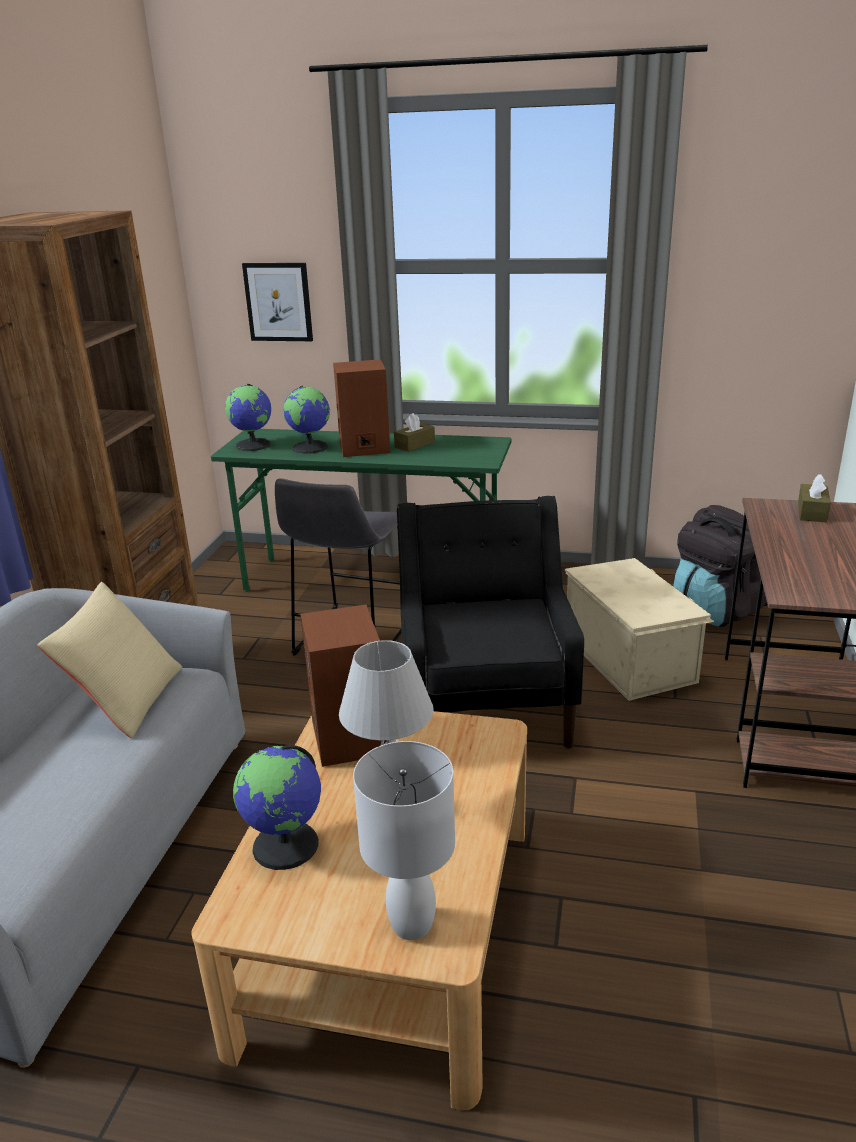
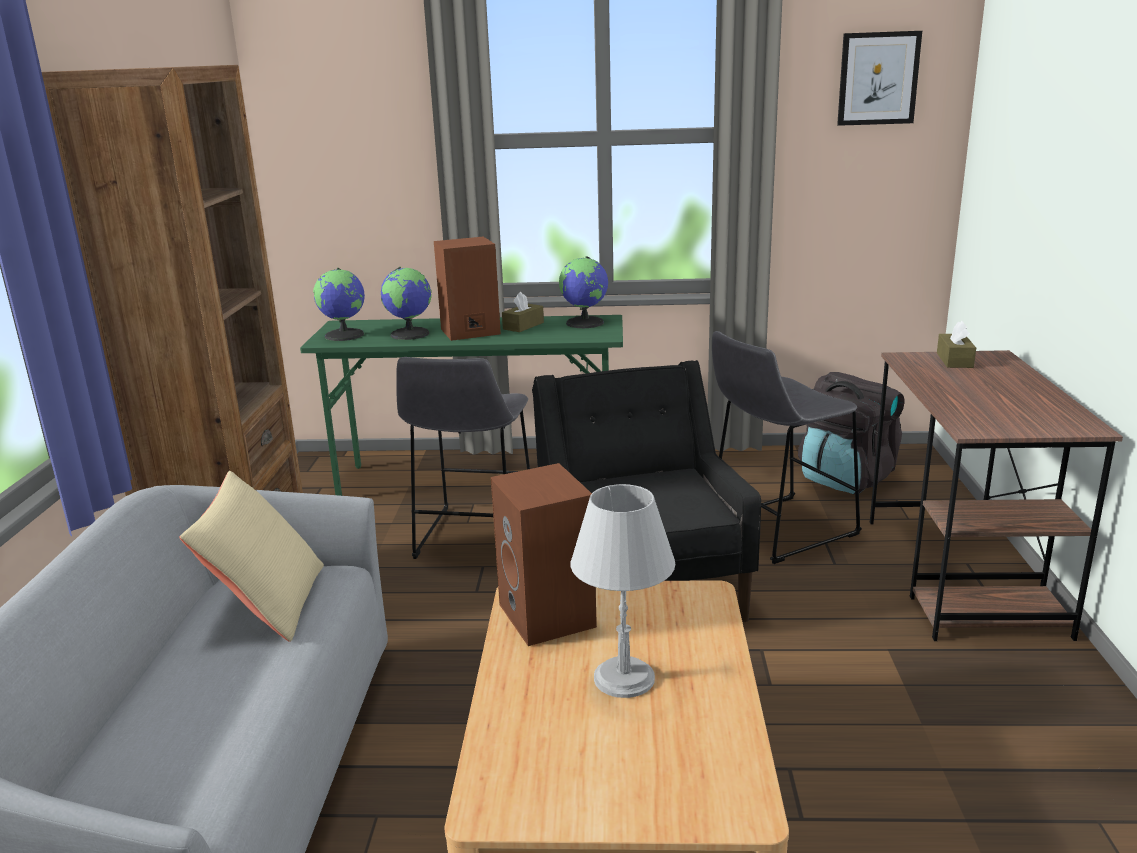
camera: 10 degrees left, 5 degrees down
globe [233,745,321,870] -> globe moved to [559,256,608,328]
picture [242,263,313,341] -> picture moved to [837,31,922,126]
white table lamp [353,741,455,940] -> none
beige storage box [565,558,715,701] -> grey stool [712,331,862,564]

